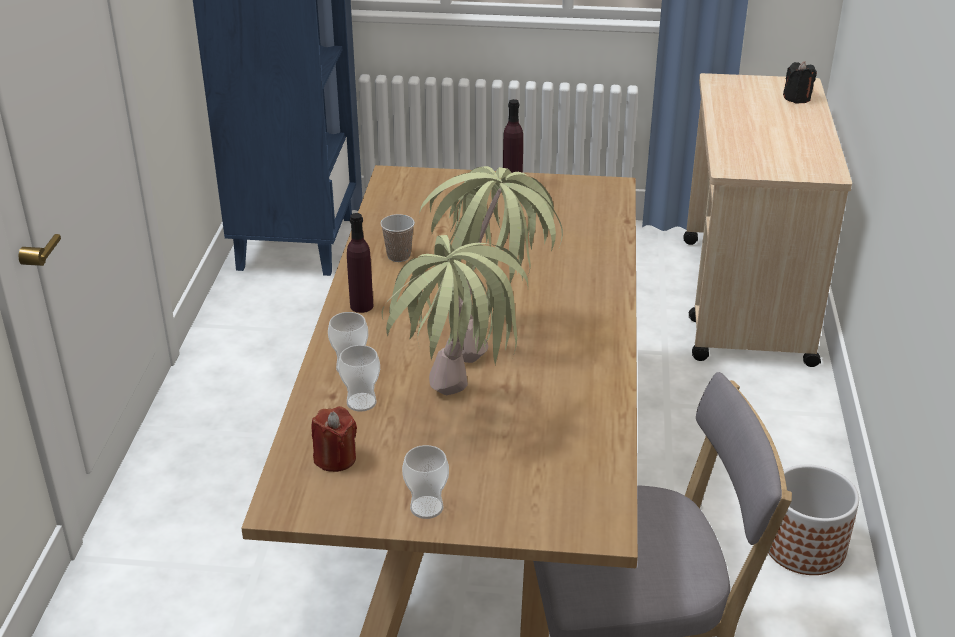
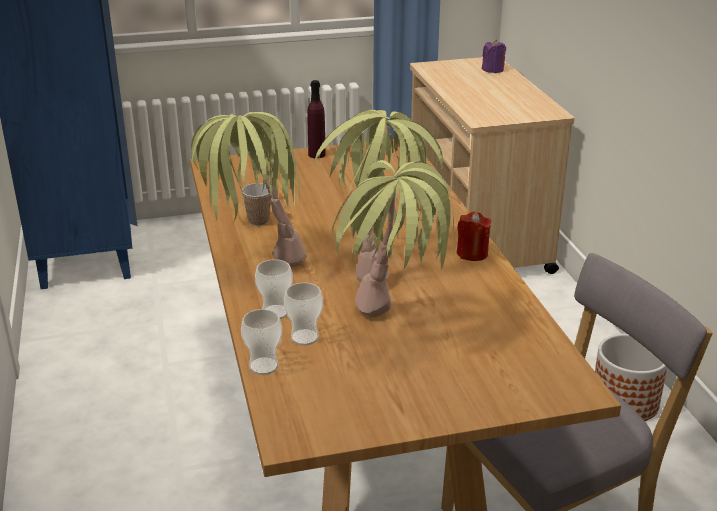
camera: 20 degrees left, 5 degrees down
red candle [312,406,357,472] -> red candle moved to [457,211,492,261]
purple bottle [347,213,374,313] -> potted plant [191,112,307,268]
cup [402,445,449,519] -> cup moved to [241,309,282,375]
black candle [783,61,817,103] -> purple candle [482,40,506,73]

